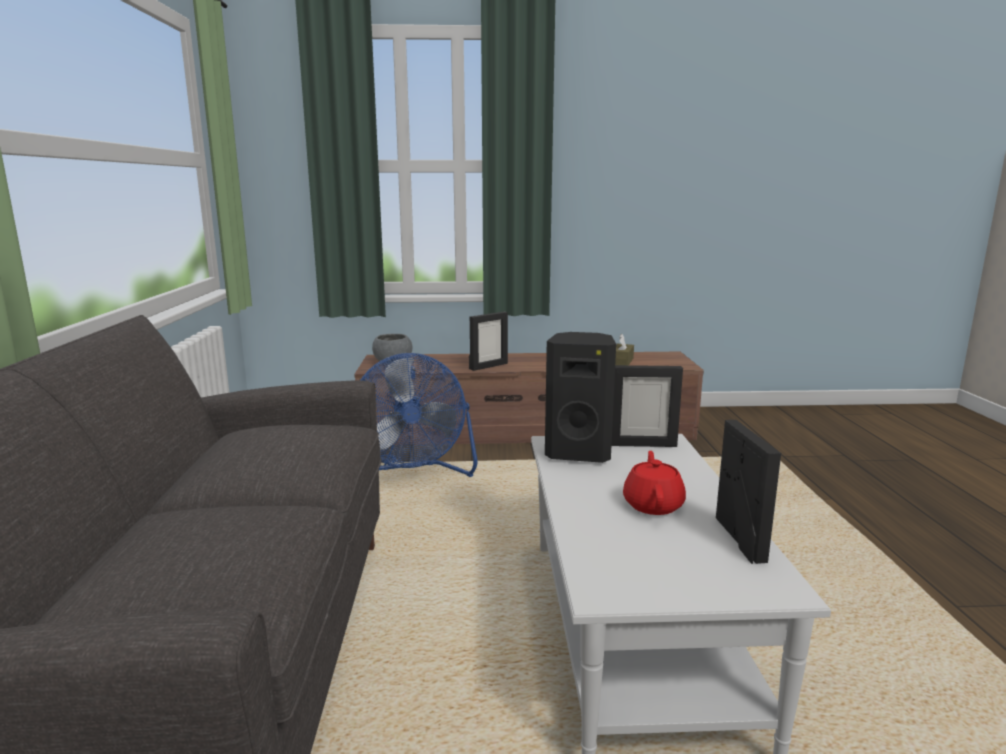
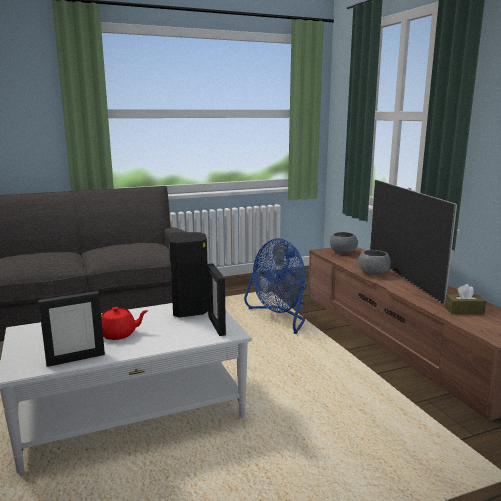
camera: 70 degrees right, 0 degrees up
picture frame [469,312,508,371] -> grey bowl [358,250,391,275]
none -> television [370,180,457,305]

